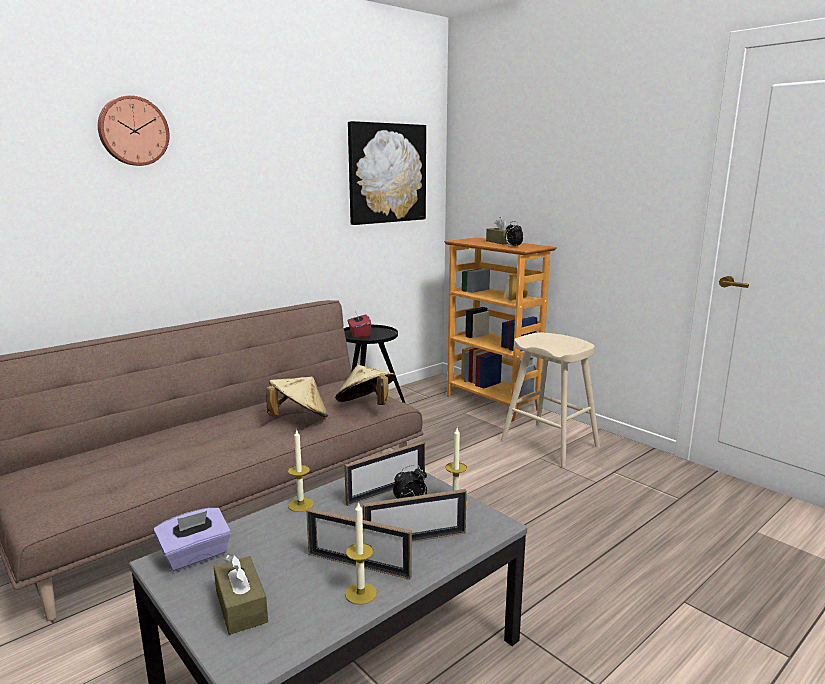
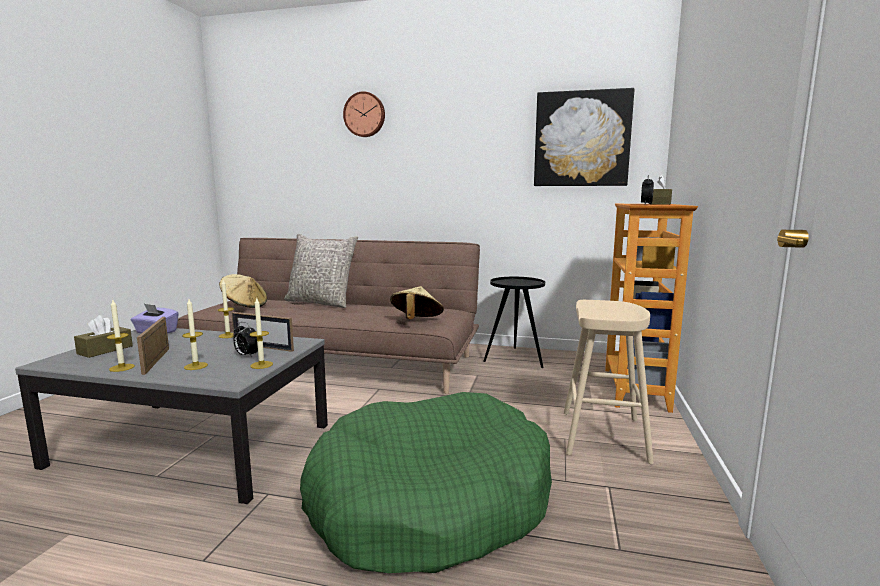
camera: 55 degrees right, 5 degrees down
beige hat [266,377,328,417] -> beige hat moved to [219,274,267,308]
red tissue box [348,311,371,338] -> none
picture frame [363,489,467,542] -> candle [182,299,208,370]
none -> grey pillow [284,234,358,308]
none -> green dog bed [300,392,552,573]

